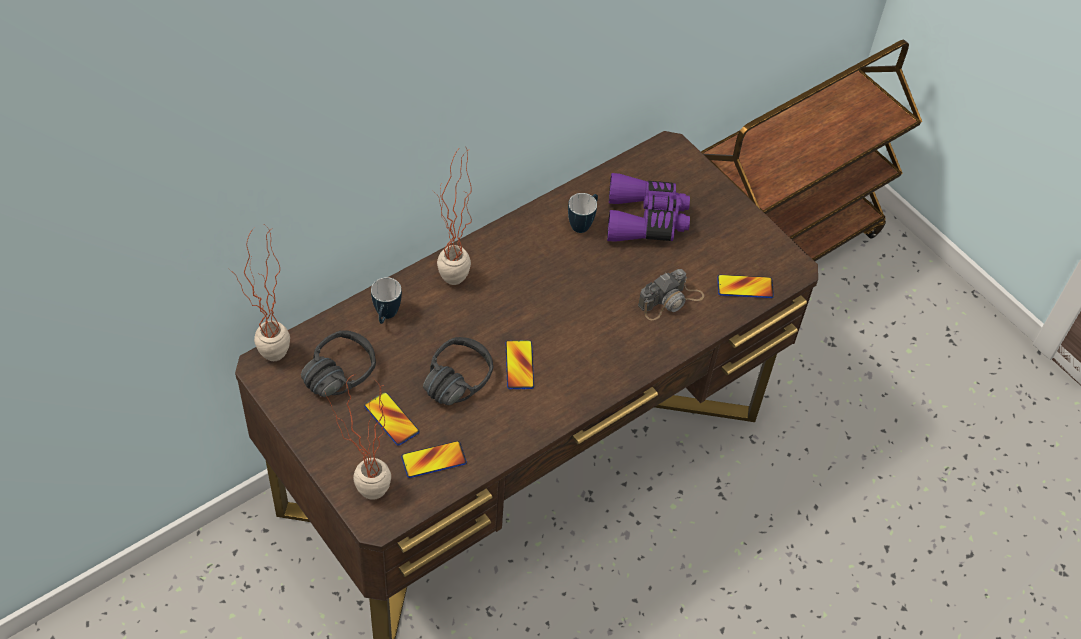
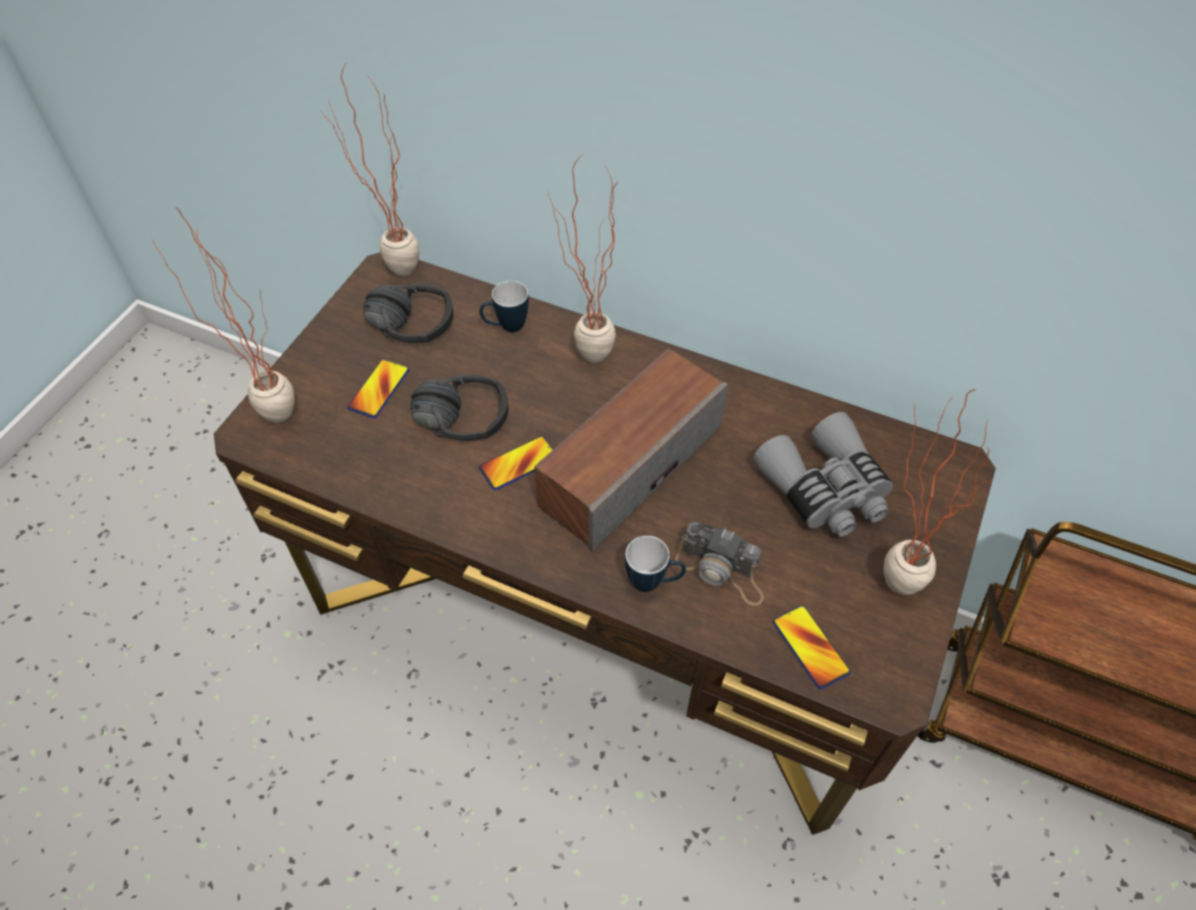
camera: 65 degrees right, 0 degrees up
phone [401,441,467,478] -> none
mug [568,193,598,233] -> mug moved to [625,536,686,592]
purple binoculars [607,173,690,242] -> grey binoculars [753,412,893,537]
none -> speaker [534,348,728,552]
none -> potted plant [883,389,990,595]

